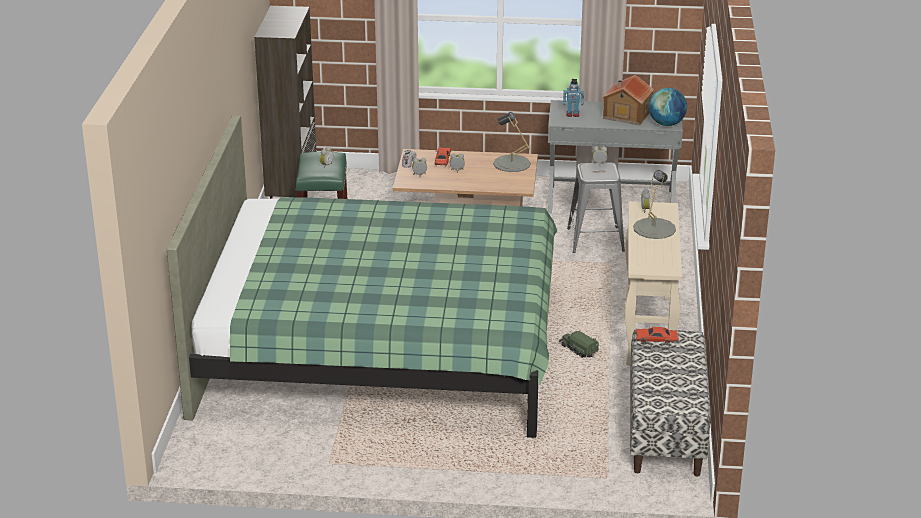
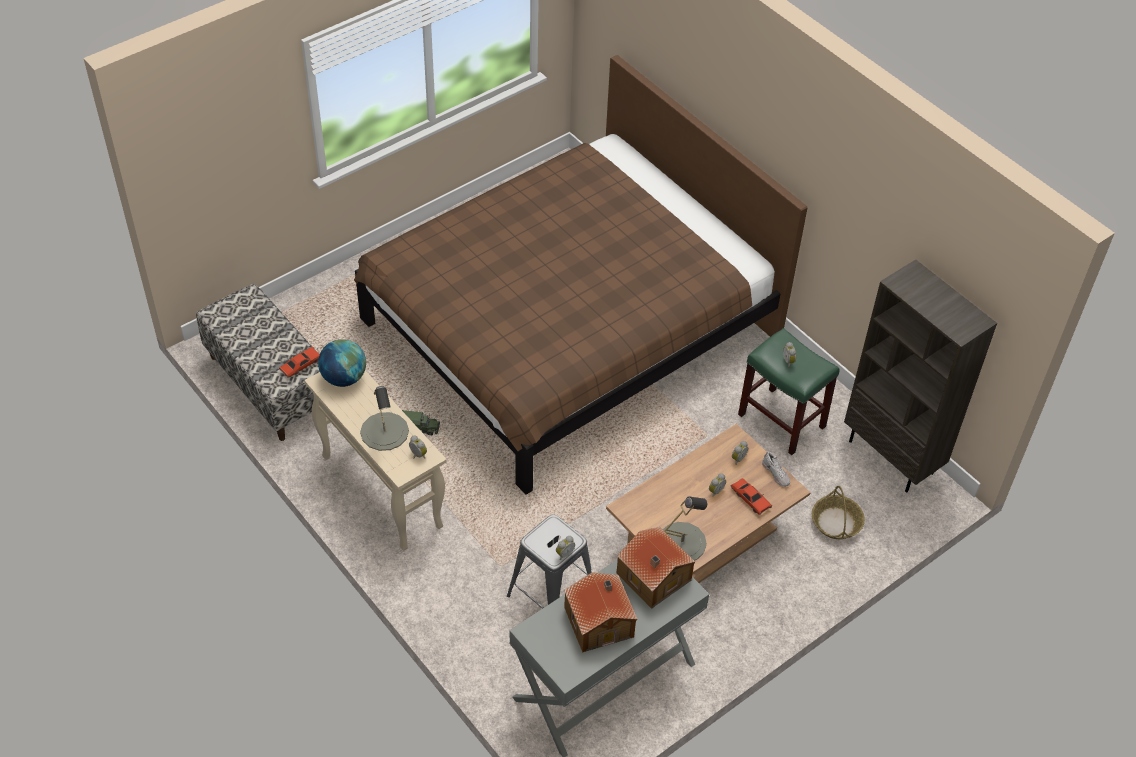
camera: 135 degrees right, 20 degrees up
green bed [167,116,558,438] -> brown bed [354,55,808,495]
toy robot [563,79,584,117] -> toy house [617,527,695,609]
globe [649,88,687,126] -> globe moved to [318,339,366,387]
none -> basket [812,486,865,539]

